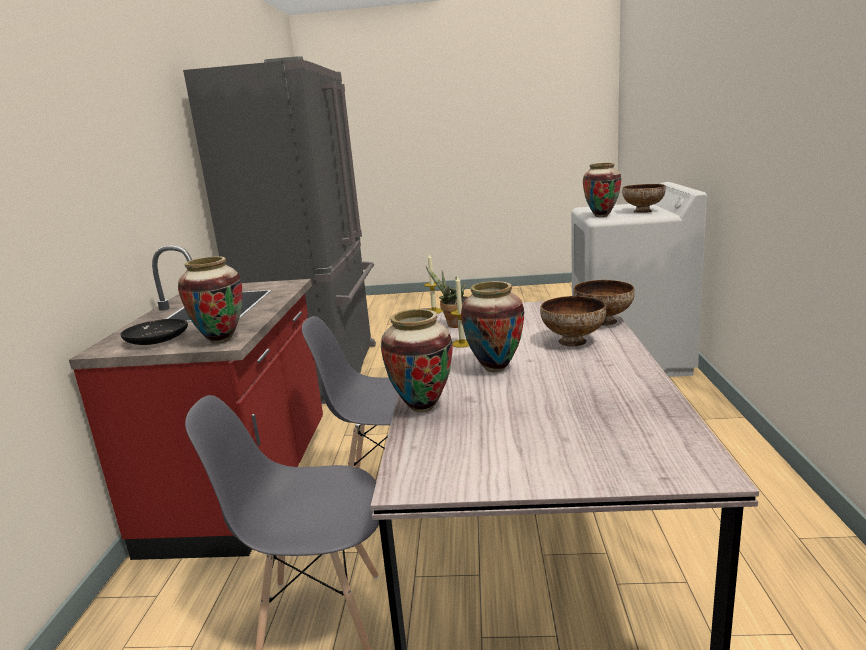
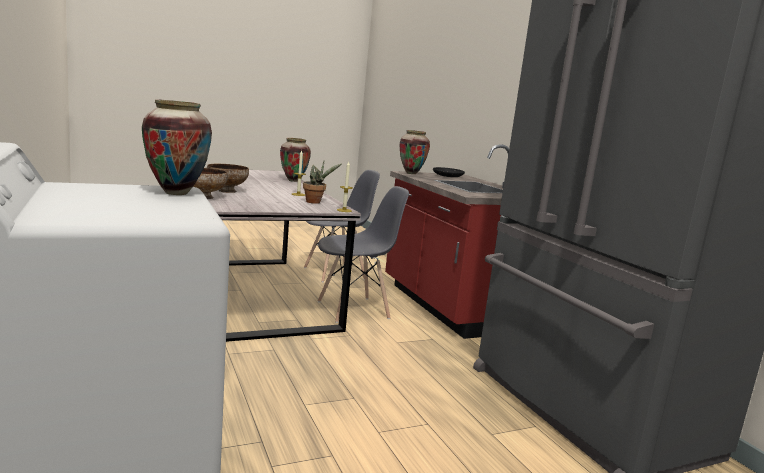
camera: 150 degrees right, 5 degrees down
vase [461,281,524,372] -> none
bowl [622,184,666,213] -> none

